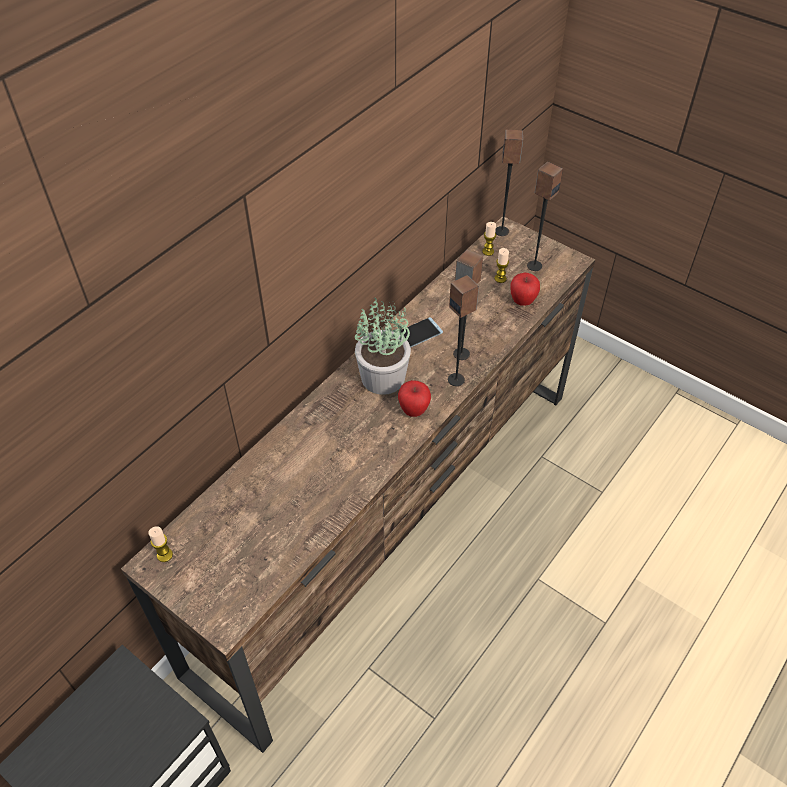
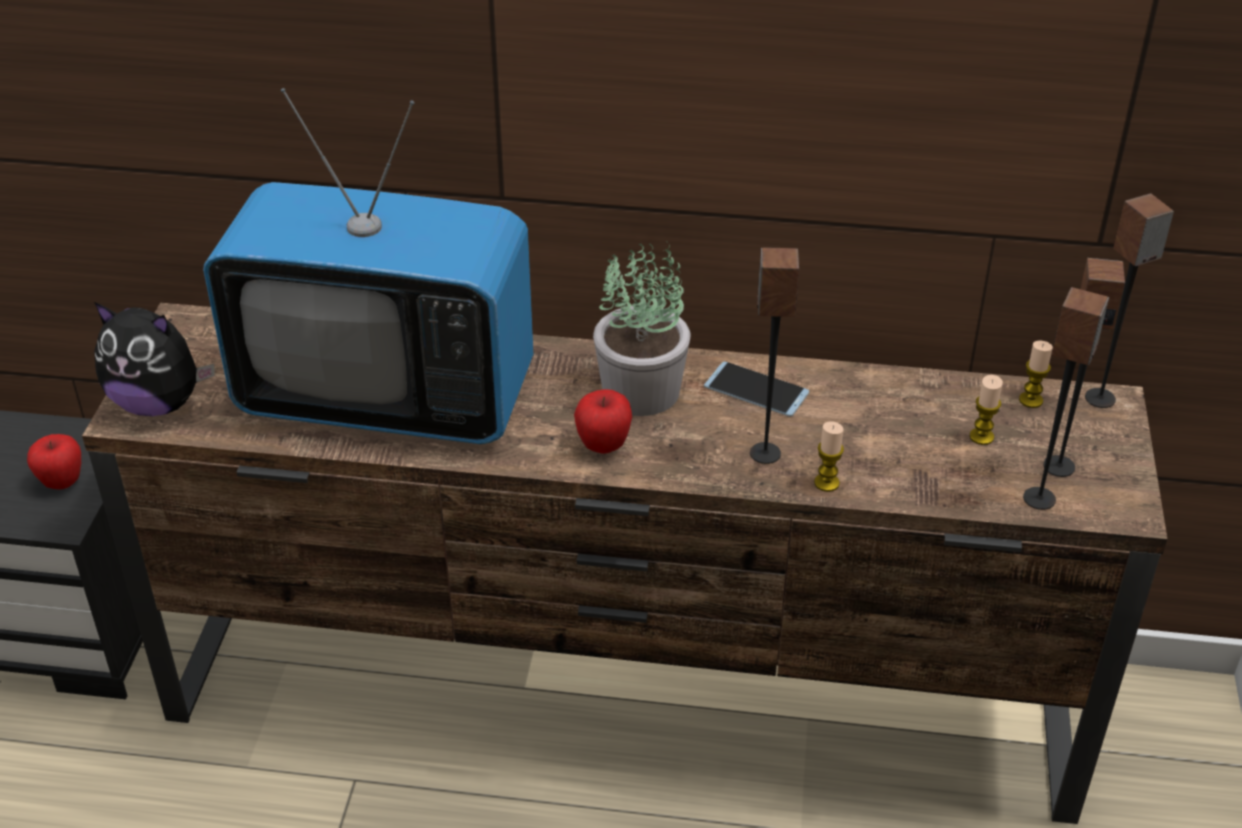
camera: 60 degrees right, 10 degrees down
candle [148,526,173,562] -> candle moved to [814,421,844,492]
speaker [448,275,479,386] -> speaker moved to [1023,287,1109,510]
apple [510,273,540,306] -> apple moved to [27,434,81,489]
none -> plush toy [94,302,215,416]
none -> television [203,88,533,444]

